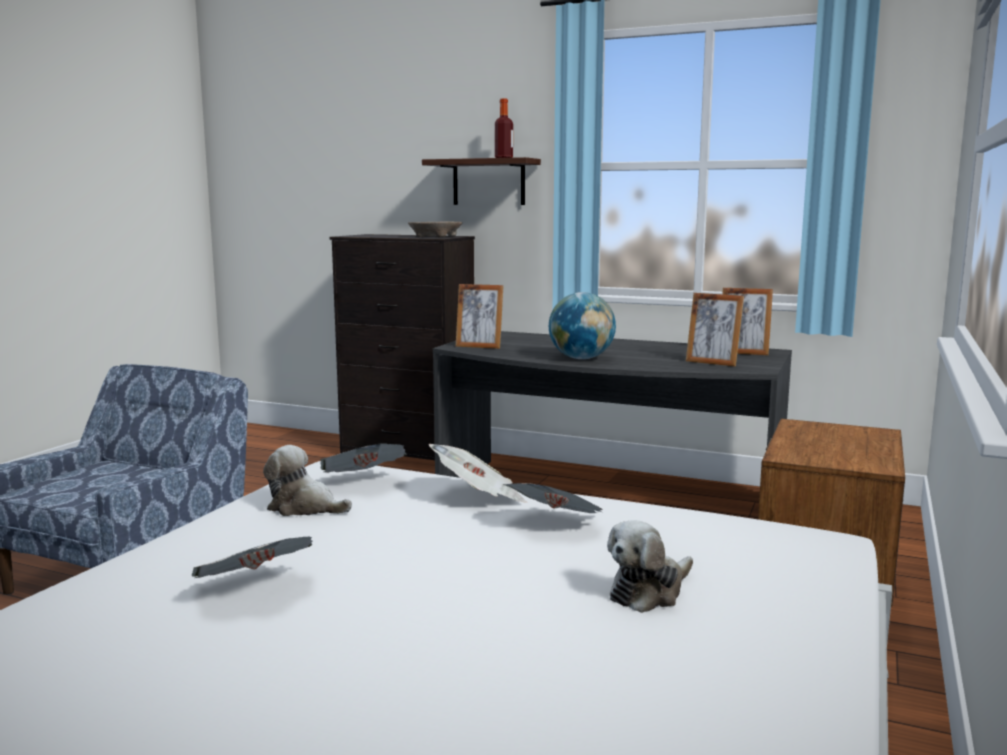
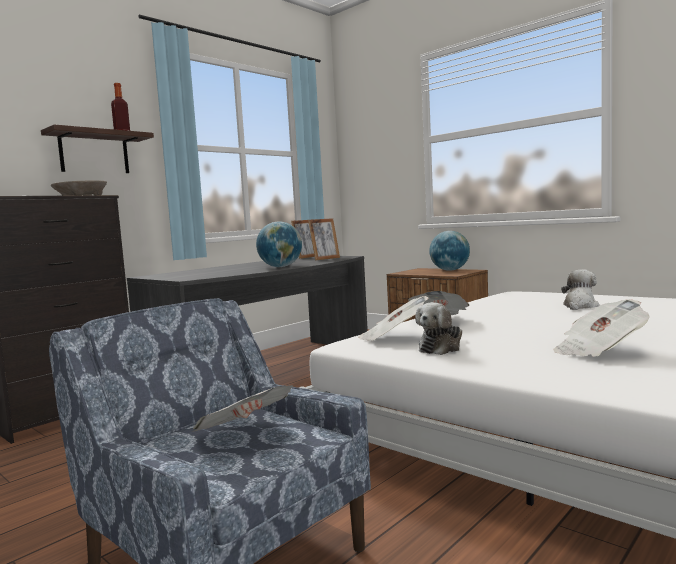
camera: 70 degrees left, 5 degrees down
picture frame [456,284,504,349] -> none
newspaper [503,483,602,513] -> newspaper moved to [192,385,293,432]
plush toy [607,520,693,613] -> plush toy turned 120 degrees counterclockwise [561,269,599,310]
none -> globe [429,231,470,271]

